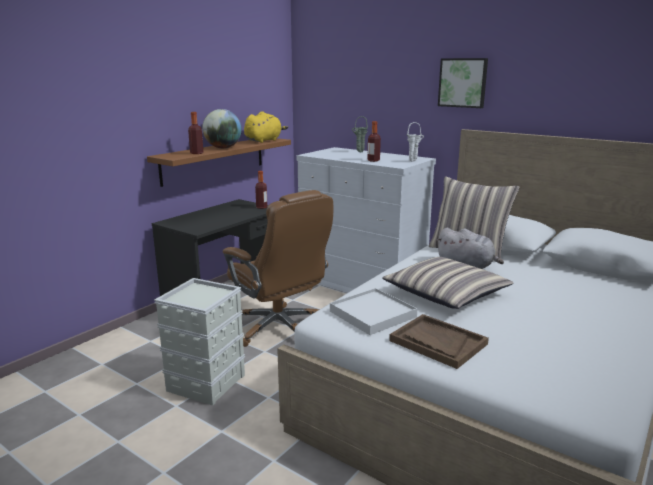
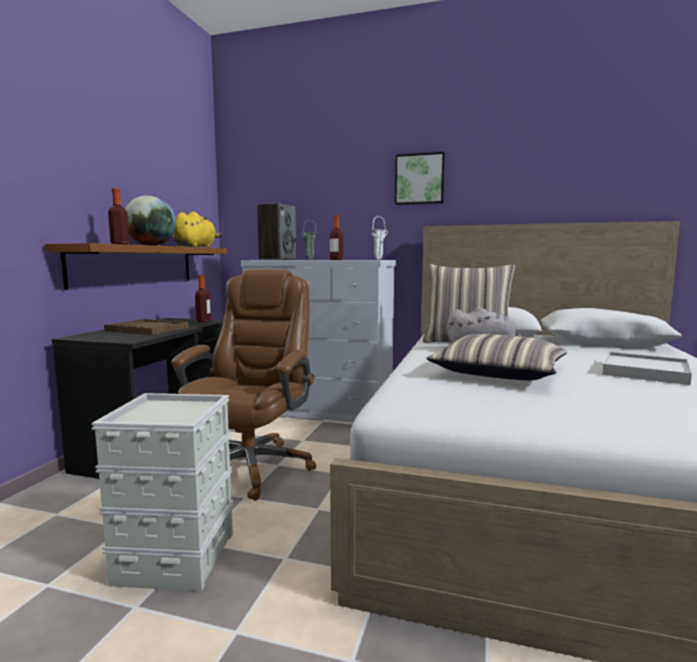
camera: 20 degrees left, 10 degrees down
brown office chair [223,190,333,347] -> brown office chair turned 105 degrees counterclockwise [171,269,316,501]
white tray [330,288,418,335] -> white tray moved to [602,352,692,385]
brown tray [389,314,489,369] -> brown tray moved to [104,319,189,335]
none -> speaker [257,203,296,260]

